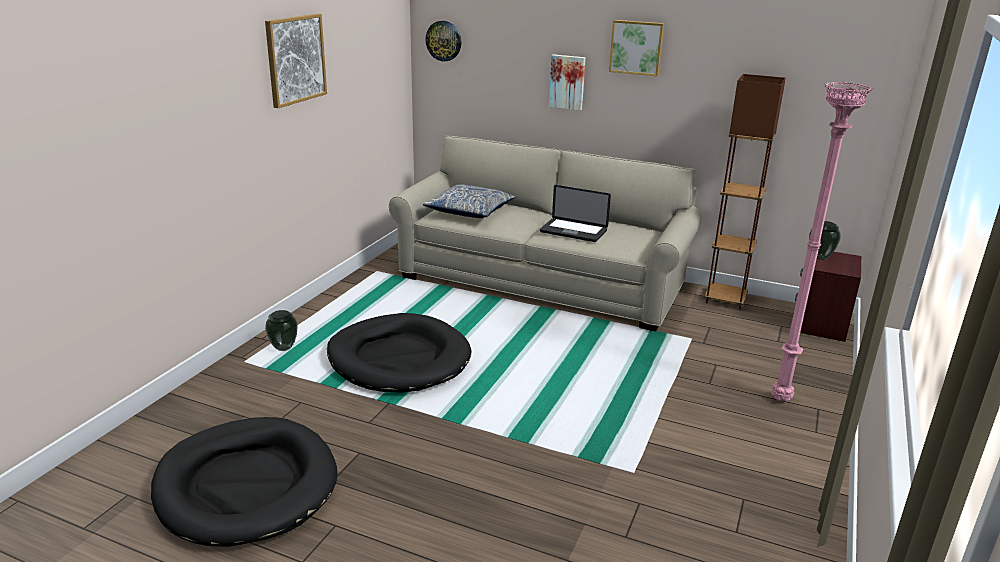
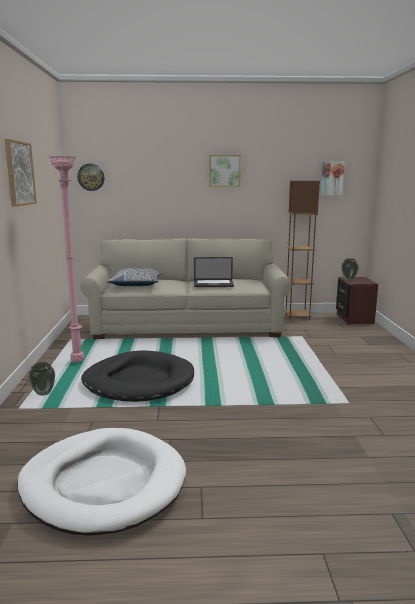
camera: 25 degrees left, 10 degrees down
black dog bed [151,417,338,547] -> white dog bed [17,428,186,536]
picture [549,54,586,111] -> picture moved to [320,161,345,195]
pink floor lamp [771,81,873,402] -> pink floor lamp moved to [49,155,85,363]

